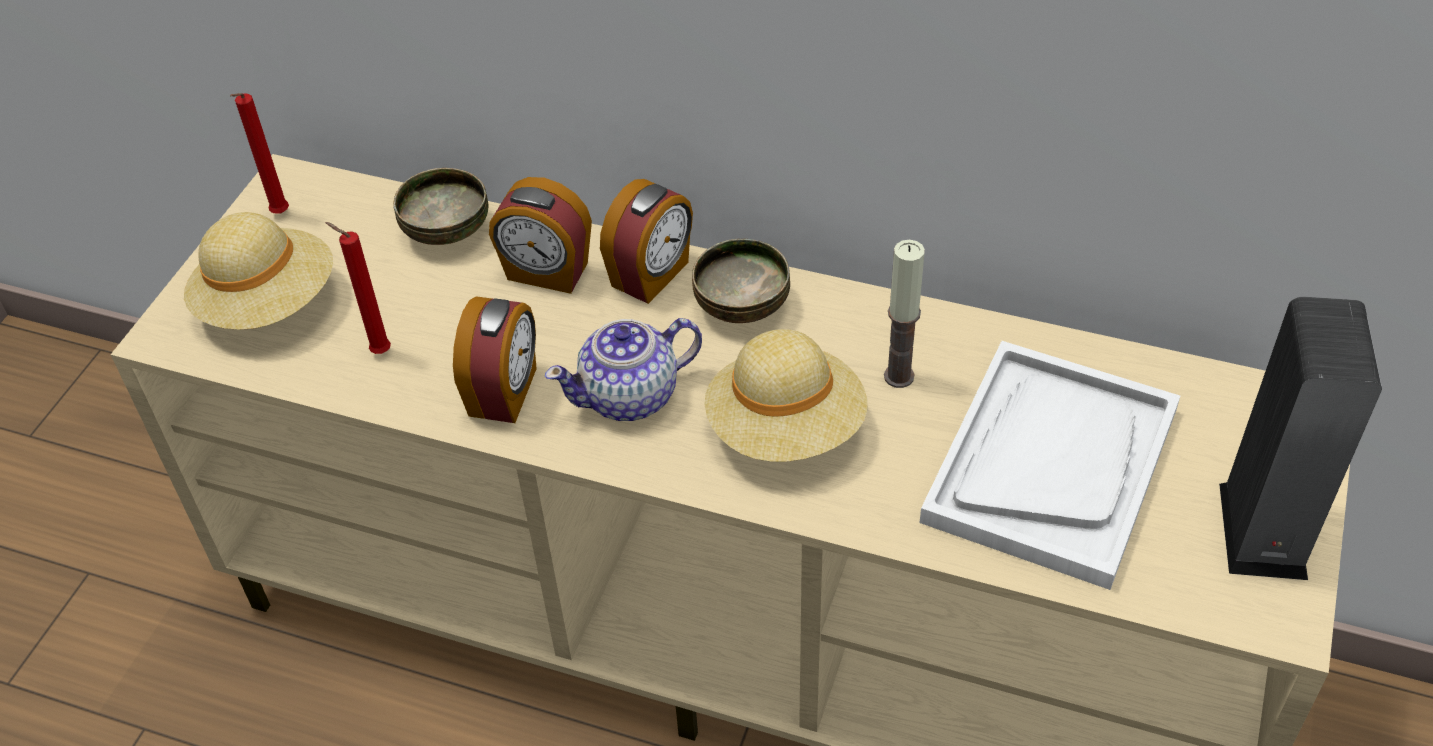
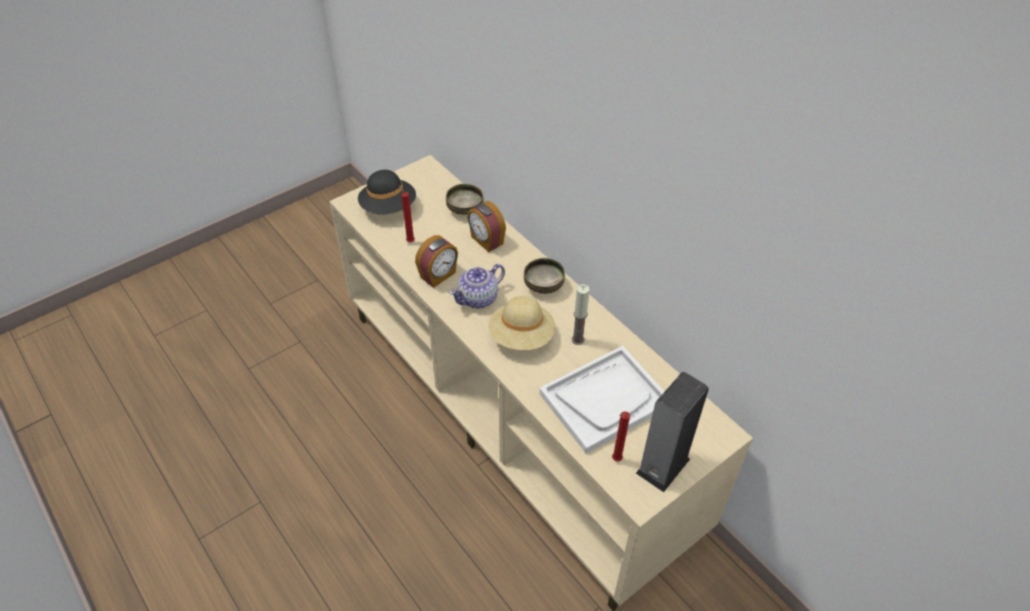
camera: 30 degrees right, 0 degrees up
beige hat [184,212,333,330] -> black hat [358,170,416,215]
red candle [230,93,289,214] -> red candle moved to [612,411,630,462]
teapot [545,318,702,421] -> teapot turned 45 degrees counterclockwise [449,264,505,308]
alarm clock [600,179,693,304] -> none

